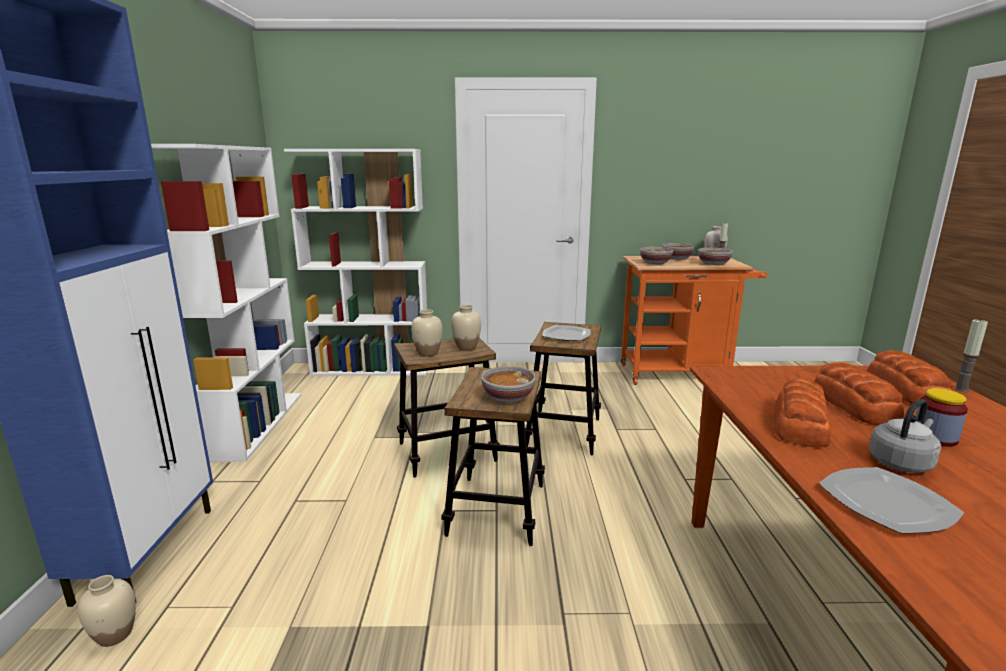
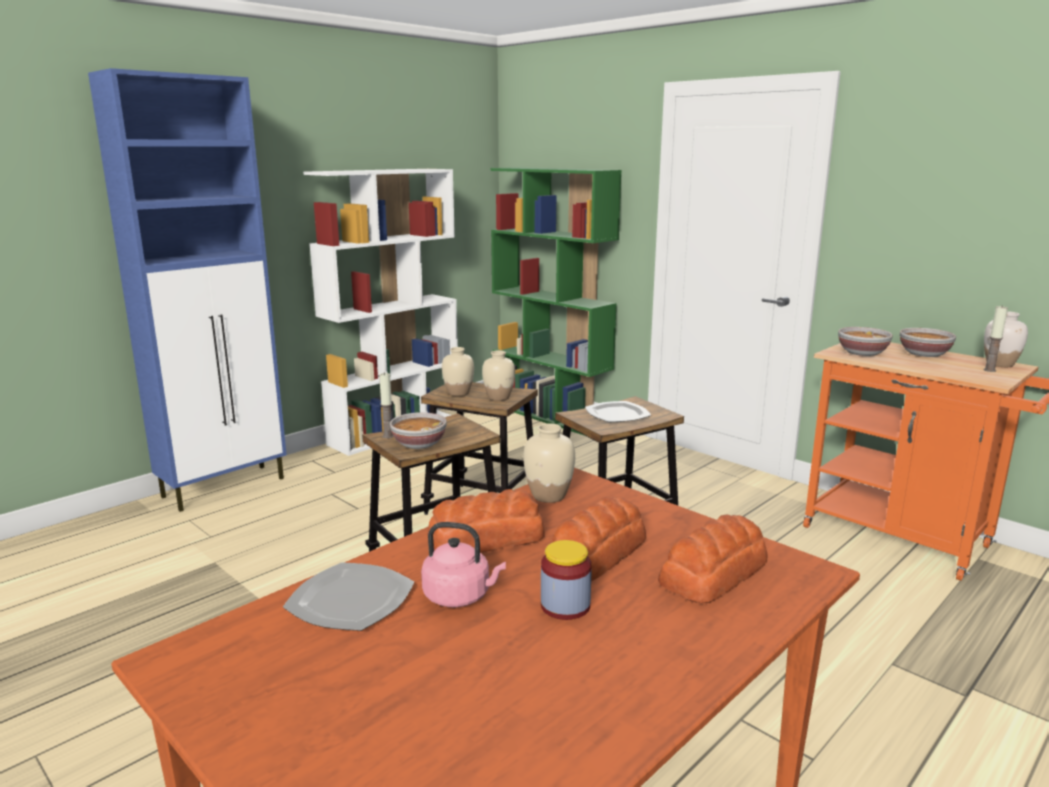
camera: 45 degrees right, 0 degrees up
beige vase [78,575,136,647] -> beige vase moved to [523,423,575,503]
white bookcase [284,149,427,376] -> green bookcase [490,167,622,436]
bowl [698,248,733,265] -> none
grey kettle [869,399,941,473] -> pink kettle [421,522,506,607]
candle [954,319,988,392] -> candle moved to [379,372,394,439]

